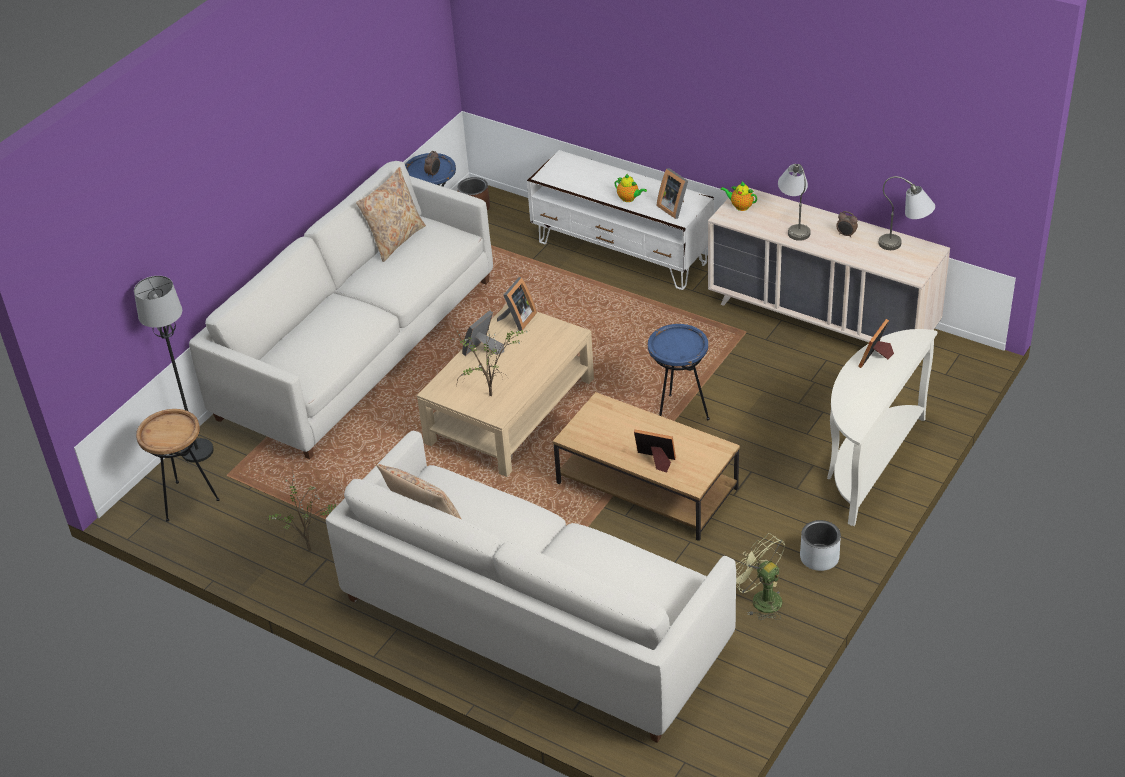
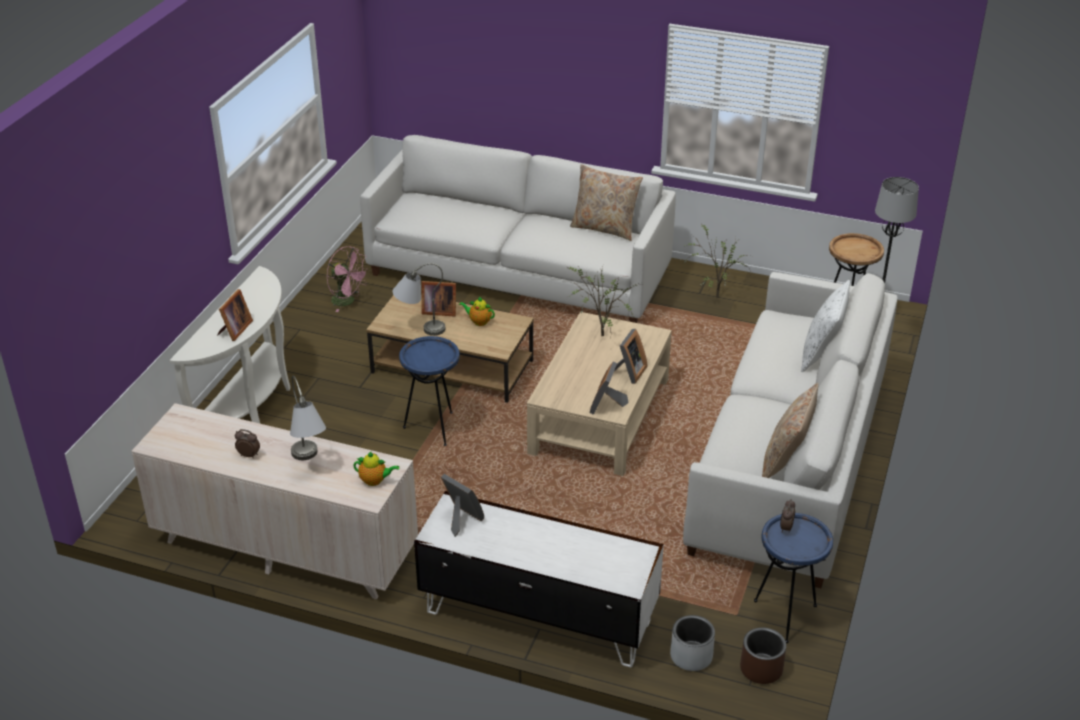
camera: 165 degrees right, 5 degrees down
teapot [614,174,647,202] -> teapot moved to [459,296,495,326]
green fan [736,533,785,620] -> pink fan [326,246,370,312]
grey planter [800,520,841,571] -> grey planter moved to [670,615,715,671]
grey table lamp [879,176,935,250] -> grey table lamp moved to [393,263,445,336]
none -> white pillow [801,280,850,372]

